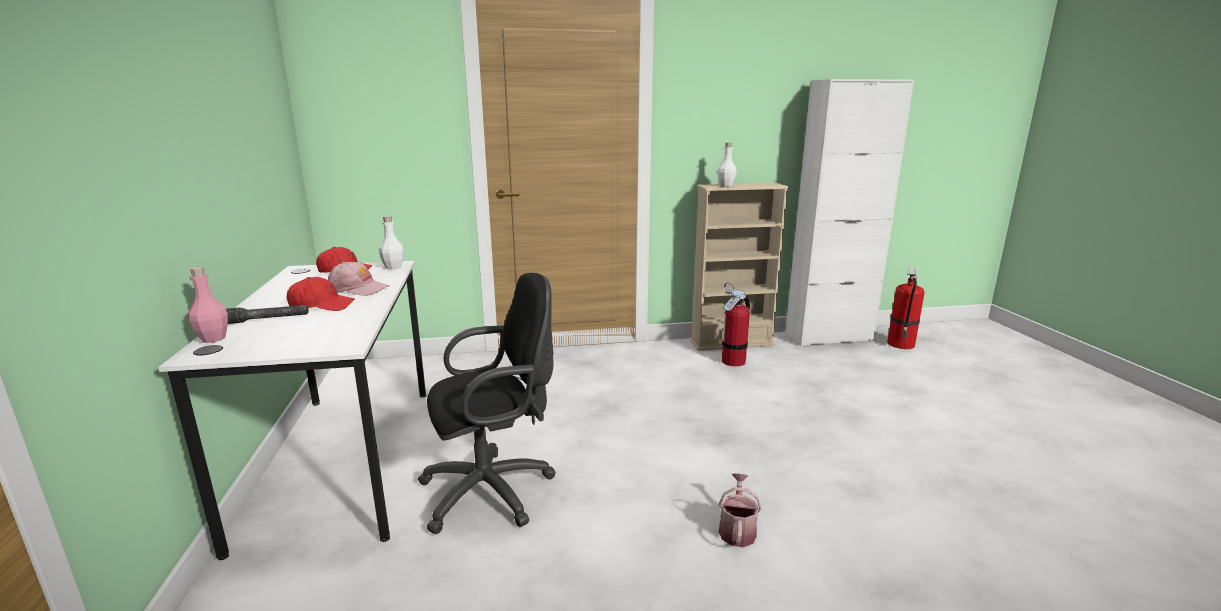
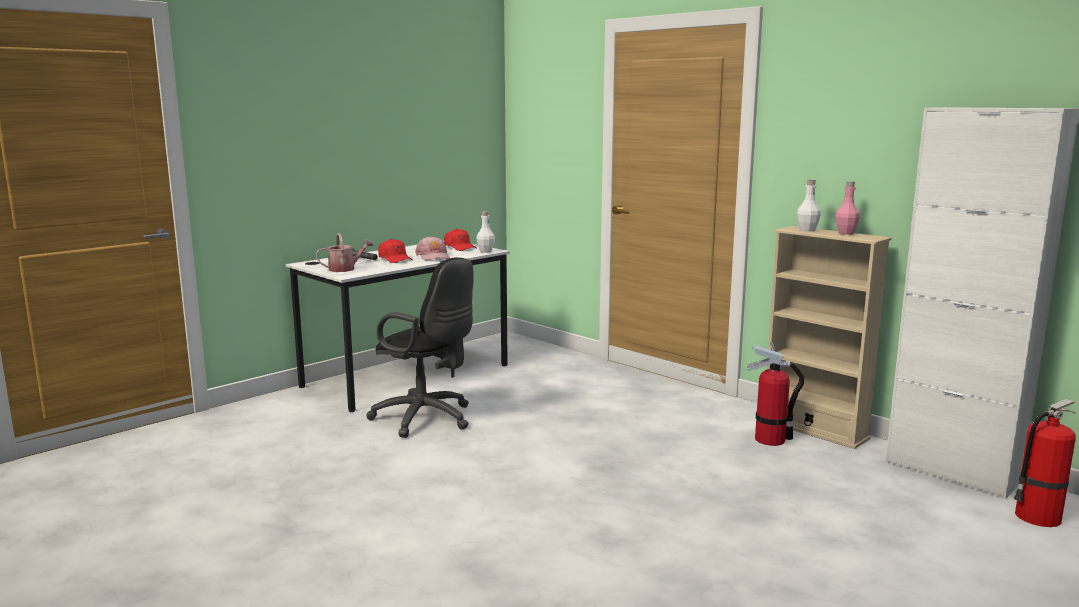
camera: 55 degrees right, 5 degrees down
pink bottle [188,266,228,343] -> pink bottle moved to [835,181,860,235]
watering can [719,473,761,547] -> watering can moved to [316,233,374,272]

